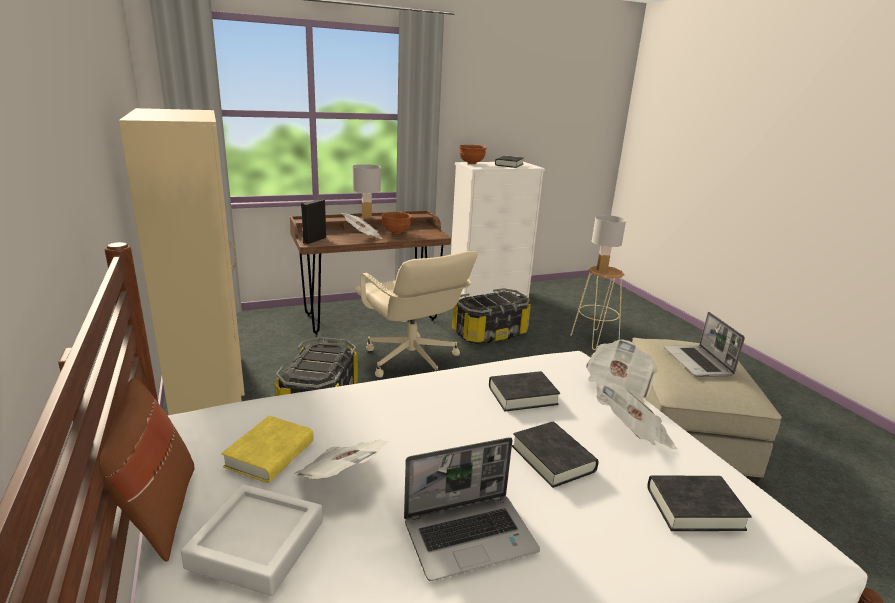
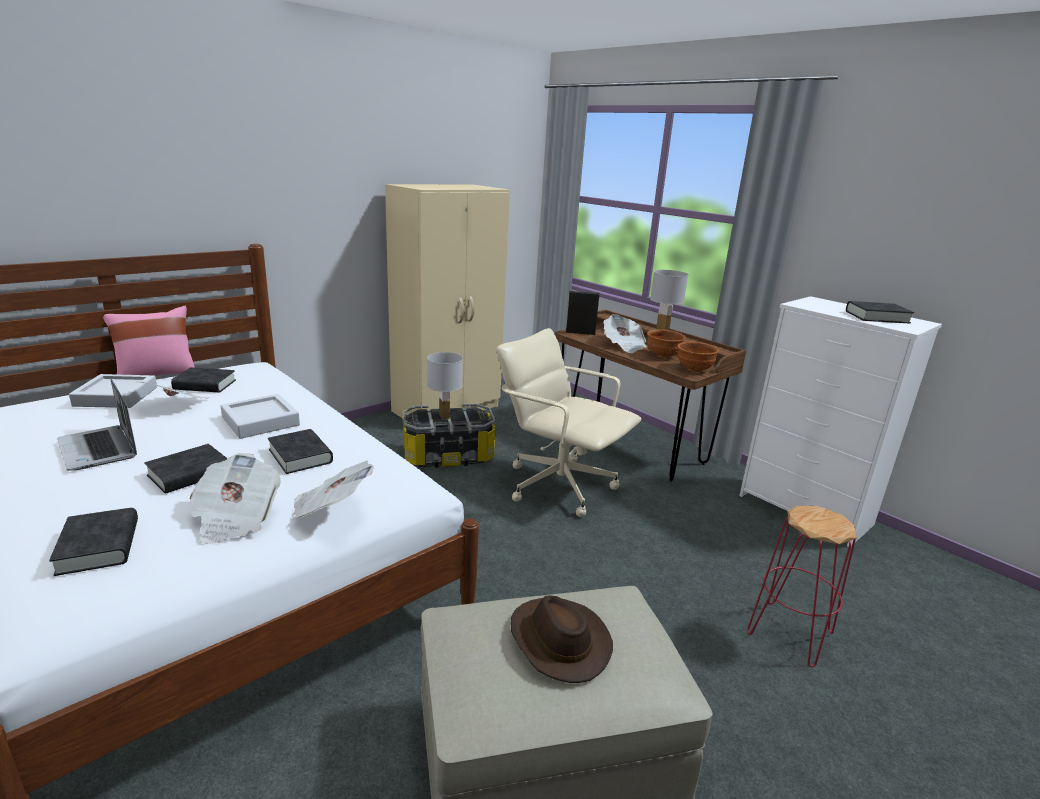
camera: 70 degrees right, 0 degrees up
brown pillow [100,378,195,562] -> pink pillow [103,306,195,376]
yellow book [221,416,314,483] -> black book [171,367,236,393]
beige office chair [355,251,478,377] -> beige office chair turned 90 degrees clockwise [496,328,641,517]
storage box [452,288,531,344] -> none
brown bowl [459,145,487,164] -> brown bowl moved to [677,342,719,372]
beige stool [570,266,624,350] -> red stool [747,506,857,667]
white table lamp [592,215,626,272] -> white table lamp moved to [427,352,463,420]
laptop [664,312,745,377] -> brown hat [510,596,613,683]
none -> grey tray [221,394,300,439]

